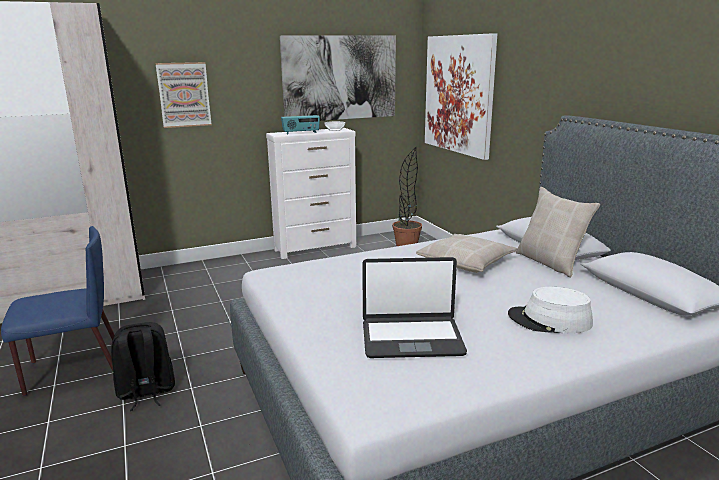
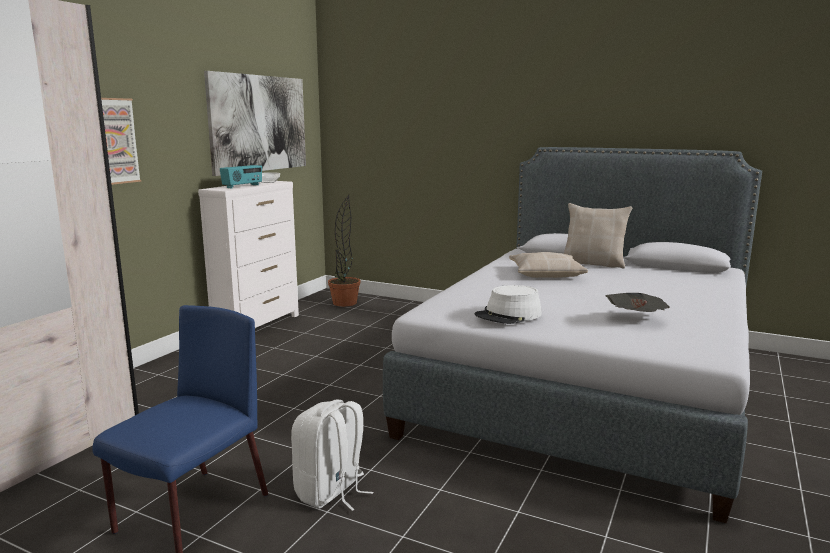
camera: 40 degrees left, 5 degrees down
black backpack [111,322,175,411] -> white backpack [291,399,374,511]
laptop [362,257,467,358] -> newspaper [605,293,669,312]
picture [425,33,497,160] -> none
white hat [508,287,593,333] -> white hat moved to [475,285,542,324]

